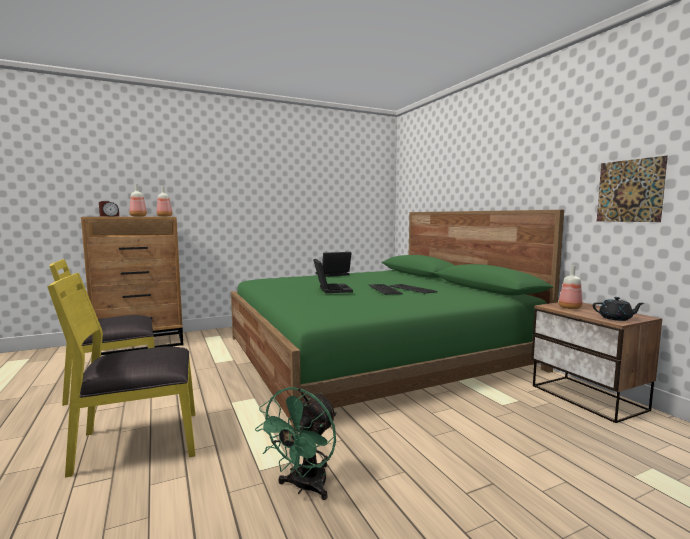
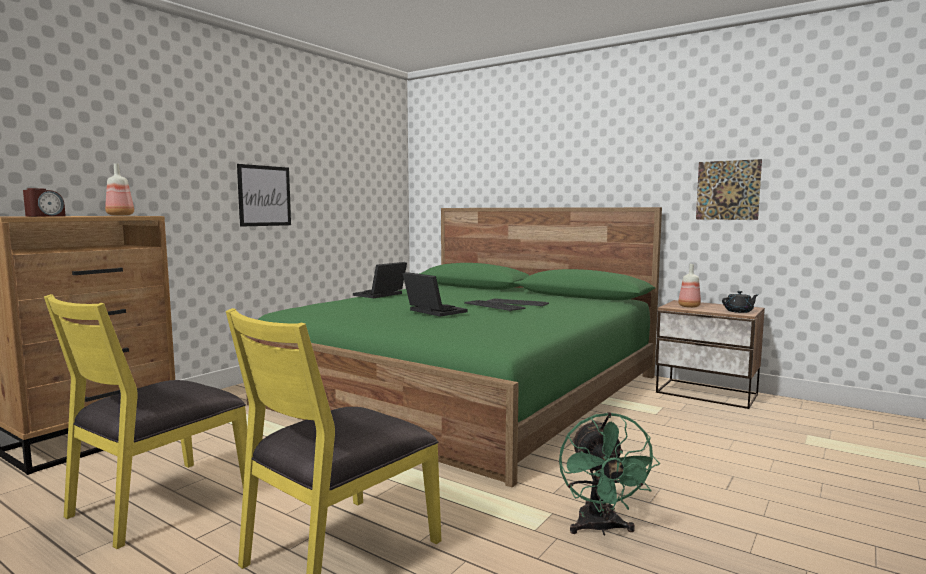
camera: 30 degrees left, 0 degrees up
bottle [129,184,147,217] -> none
none -> picture [237,164,291,227]

